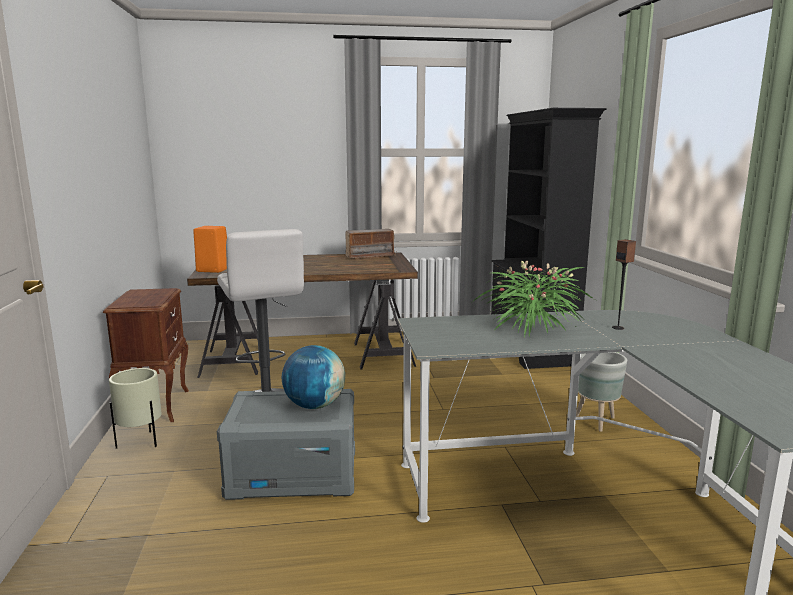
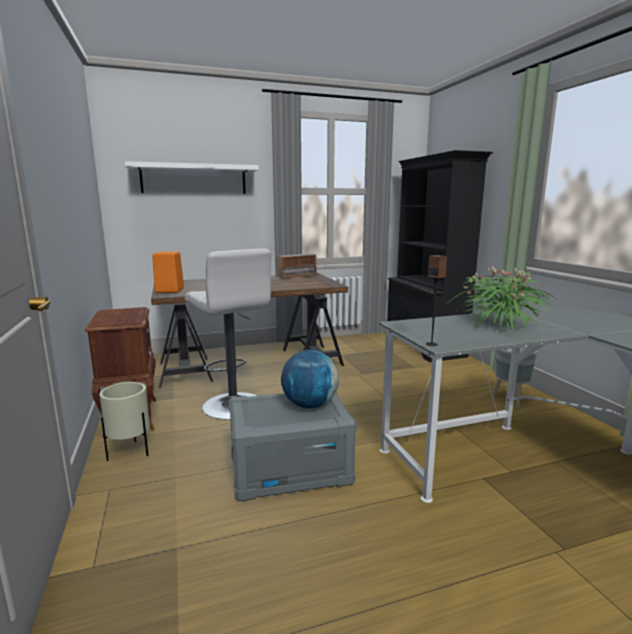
camera: 10 degrees left, 0 degrees up
speaker [612,239,636,330] -> speaker moved to [426,255,447,346]
none -> white shelf [125,161,259,194]

